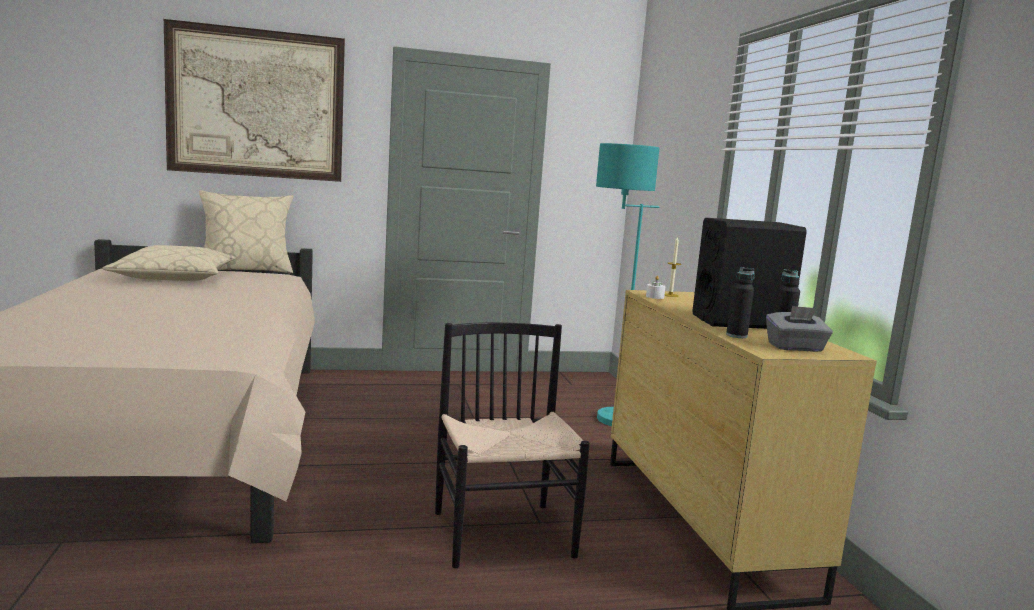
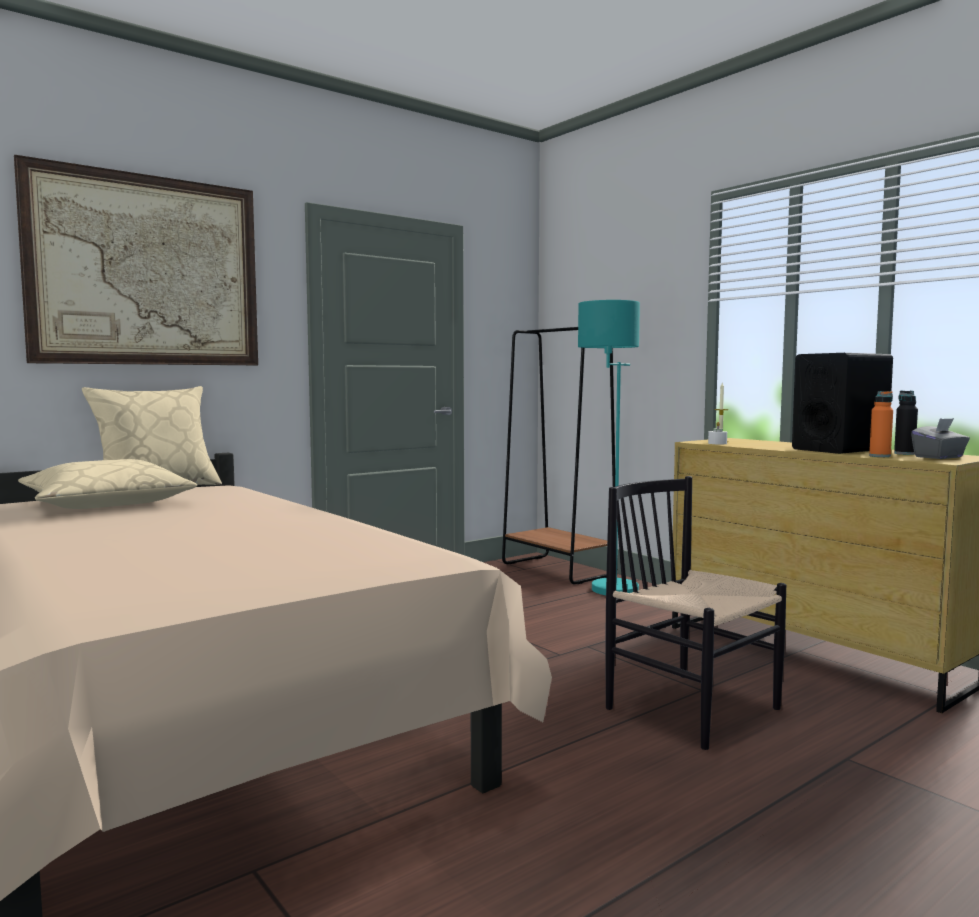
camera: 25 degrees left, 5 degrees down
black bottle [726,267,755,338] -> orange bottle [869,391,893,457]
none -> clothes rack [502,327,618,584]

